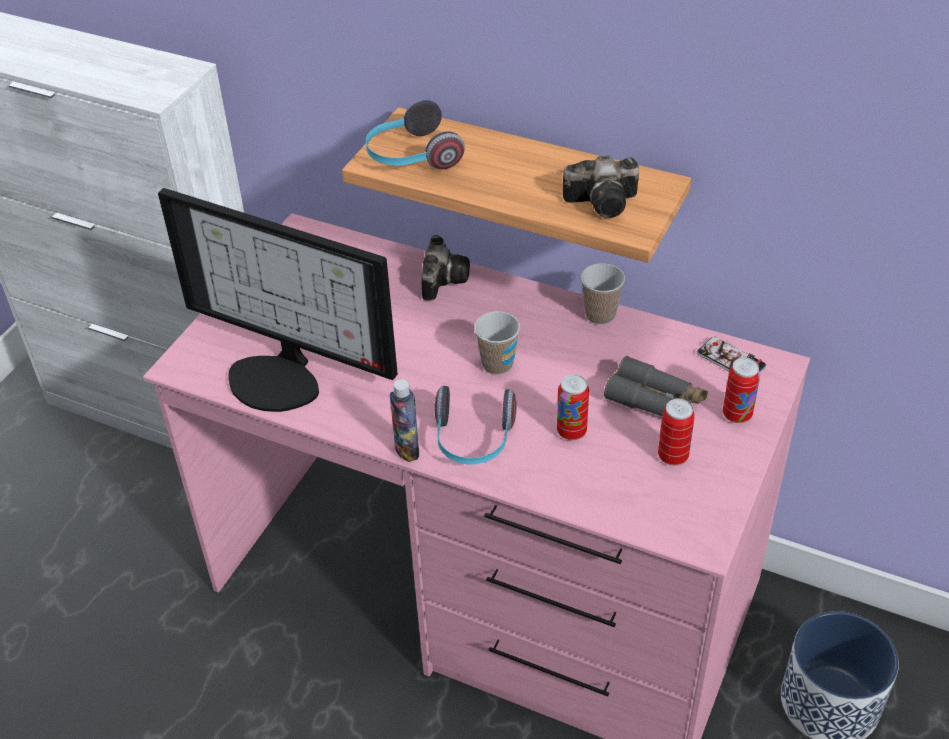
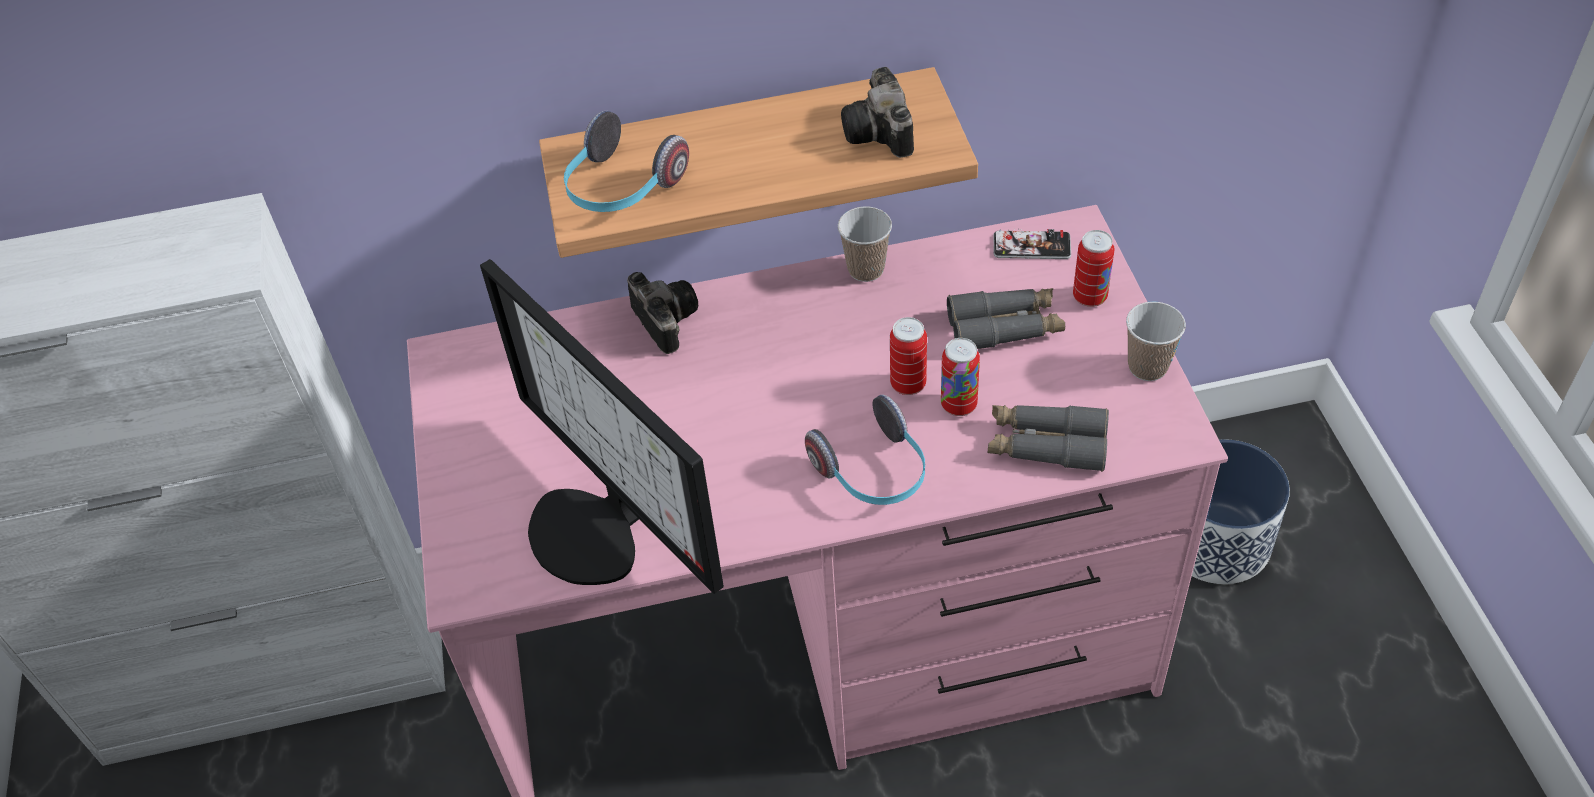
camera: 35 degrees left, 5 degrees up
monitor [158,188,398,412] -> monitor turned 60 degrees clockwise [480,259,724,594]
bottle [390,379,419,462] -> none
cup [474,311,520,375] -> cup moved to [1126,301,1186,381]
camera [563,155,639,218] -> camera turned 120 degrees clockwise [841,67,914,158]
can [658,399,695,465] -> can moved to [890,317,927,395]
none -> grey binoculars [988,405,1109,472]

